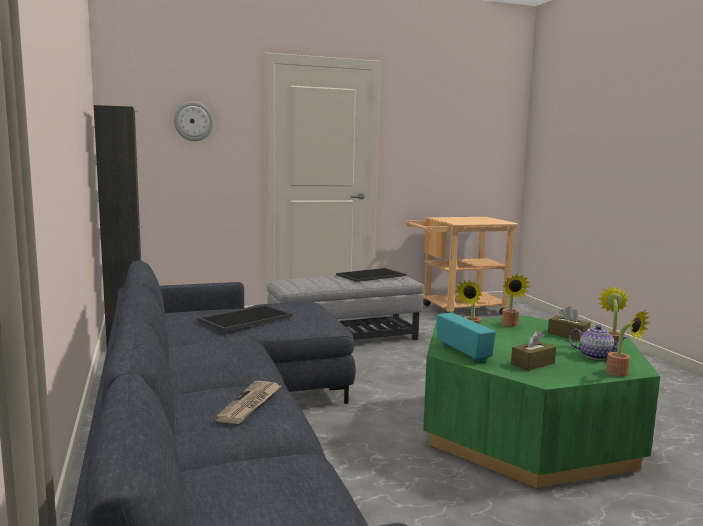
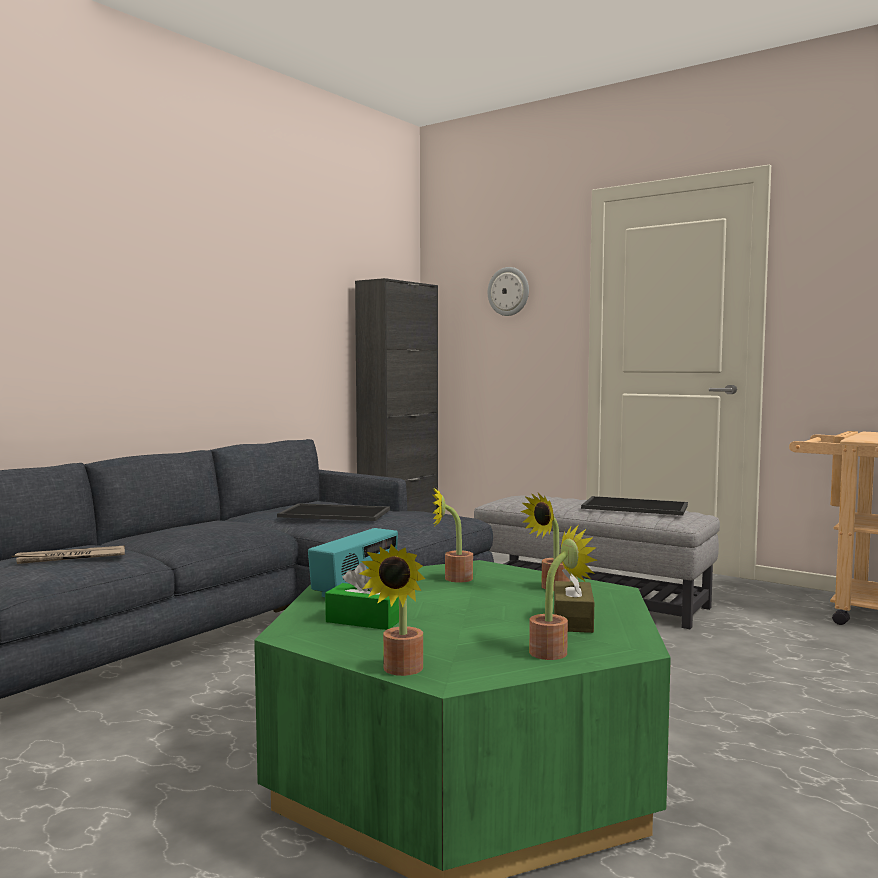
camera: 55 degrees right, 5 degrees down
brown tissue box [511,330,556,371] -> green tissue box [325,563,399,630]
teapot [569,325,628,360] -> none

